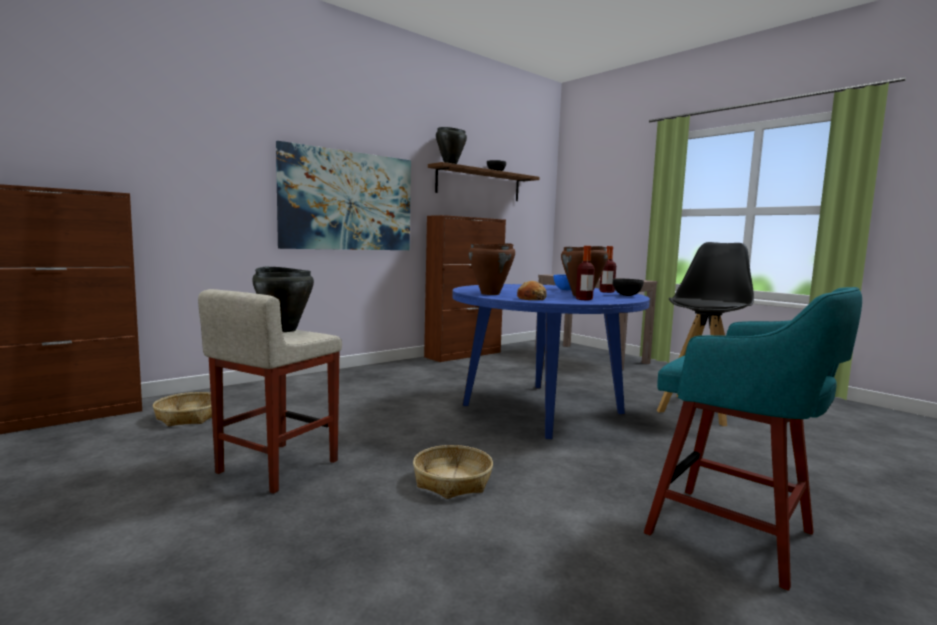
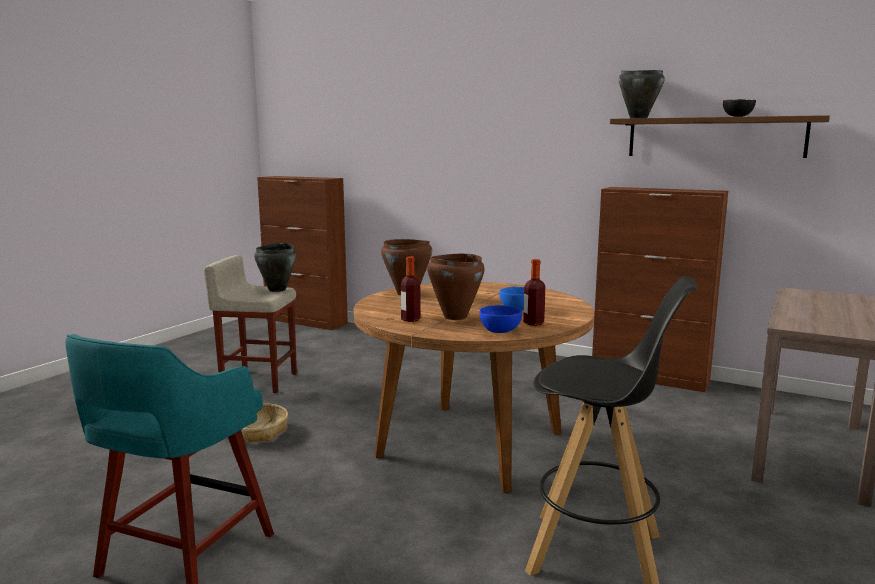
camera: 70 degrees right, 5 degrees up
basket [153,392,212,427] -> none
picture [276,141,411,250] -> none
blue dining table [452,284,650,439] -> brown dining table [354,282,595,493]
bread [517,281,547,300] -> none
black bowl [613,278,644,296] -> blue bowl [480,305,522,333]

